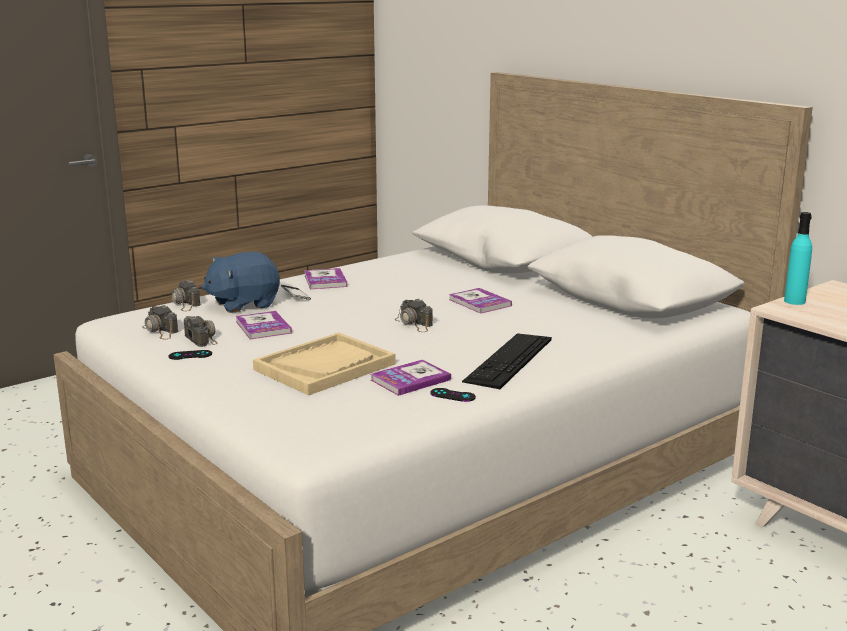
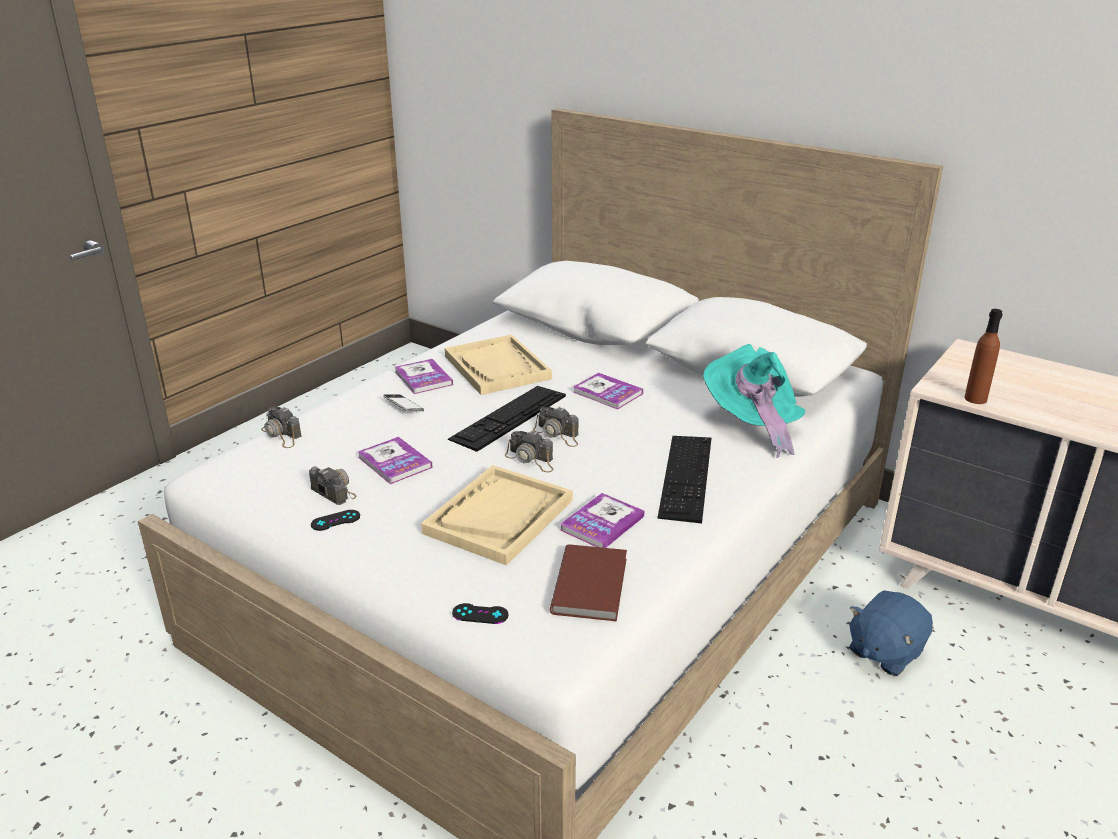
camera: 15 degrees left, 10 degrees up
camera [142,305,178,339] -> camera moved to [505,430,554,472]
blue plush toy [201,252,280,313] -> blue plush toy moved to [849,590,933,676]
black game controller [430,388,476,402] -> black game controller moved to [452,603,508,624]
turquoise bottle [784,212,812,305] -> none
none -> beige tray [445,334,552,395]
none -> keyboard [448,386,566,452]
none -> brown book [550,544,627,621]
none -> turquoise hat [703,344,806,458]
none -> brown bottle [964,309,1003,404]

